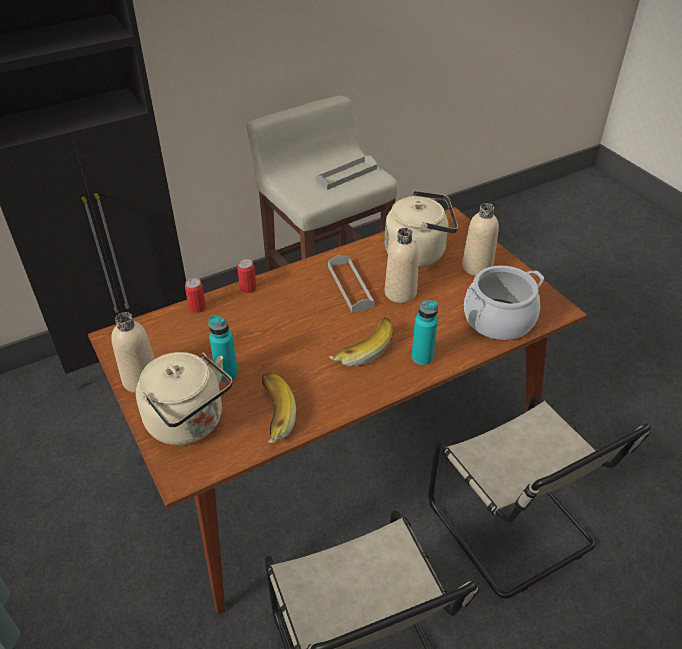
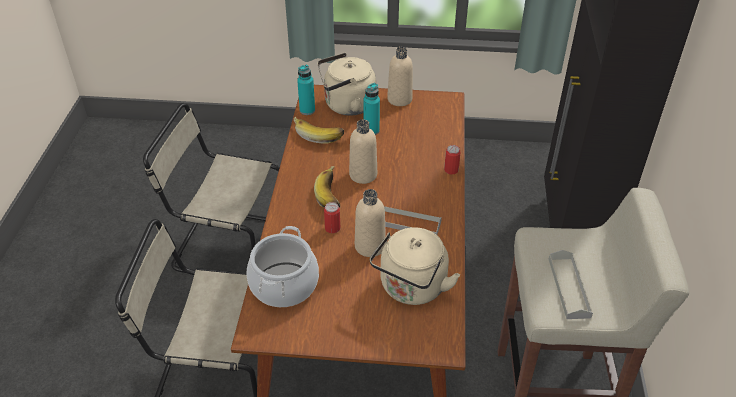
camera: 125 degrees right, 0 degrees up
can [185,278,206,313] -> can moved to [324,202,340,233]
turquoise bottle [411,300,438,365] -> turquoise bottle moved to [297,65,315,115]
beige bottle [462,203,499,276] -> beige bottle moved to [349,119,377,184]

